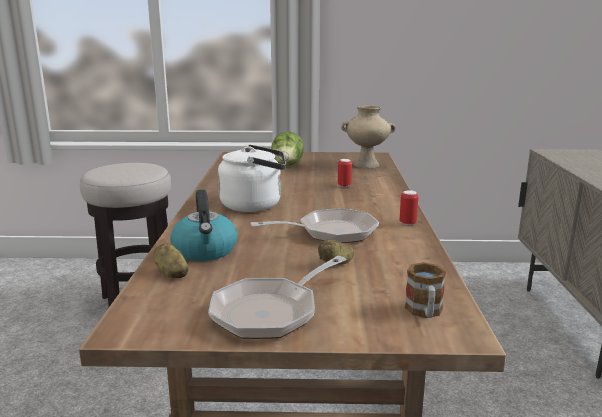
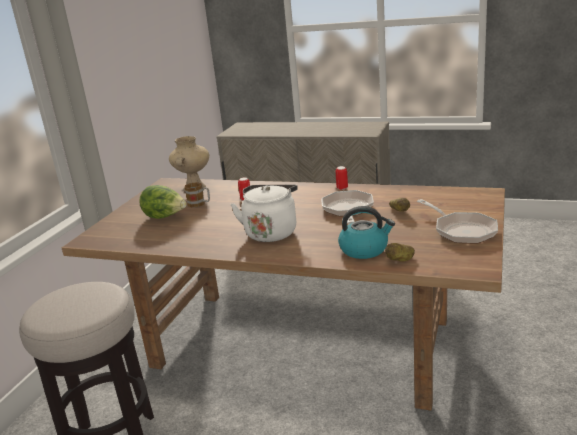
camera: 70 degrees left, 5 degrees up
mug [405,262,446,318] -> mug moved to [184,182,210,207]

